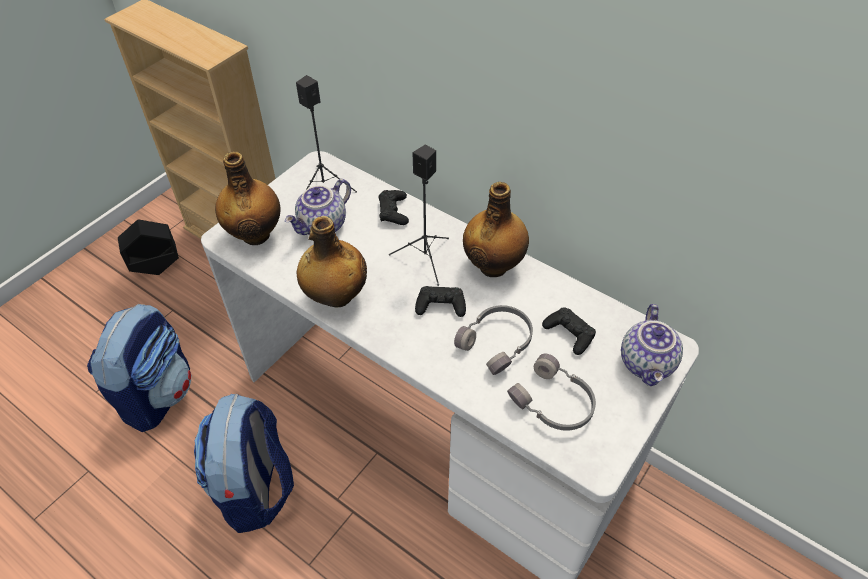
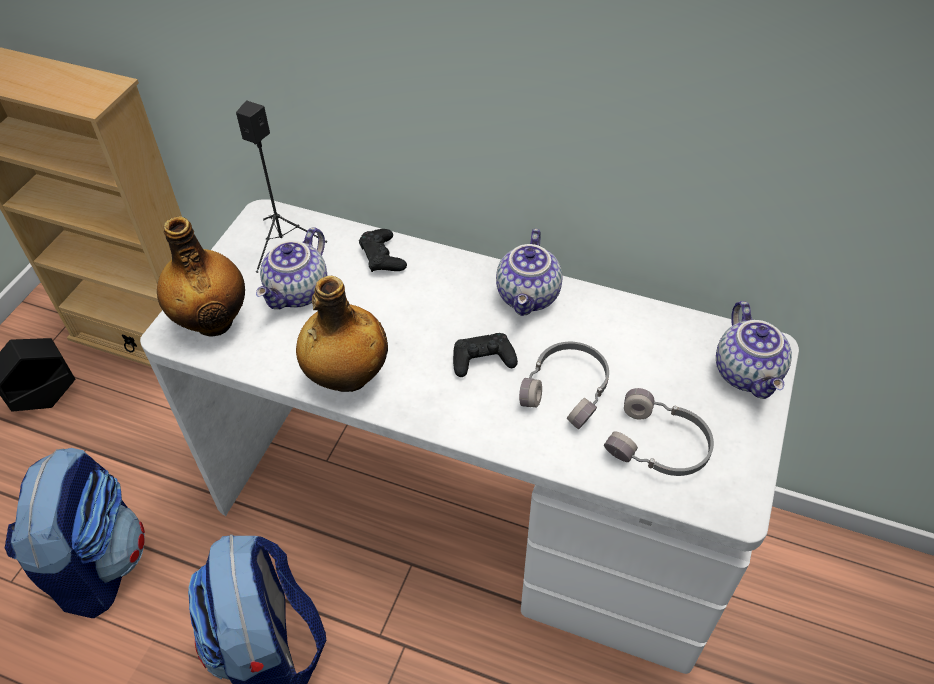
camera: 15 degrees left, 0 degrees up
black speaker [389,145,449,286] -> none
bottle [463,182,529,277] -> teapot [496,228,562,316]
black game controller [542,307,596,355] -> none

